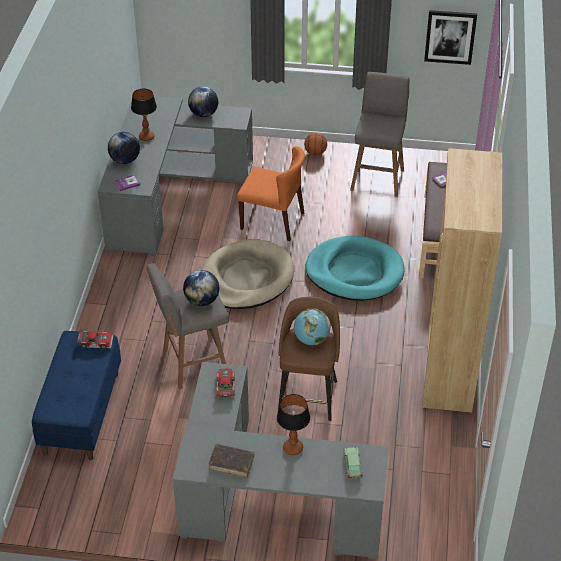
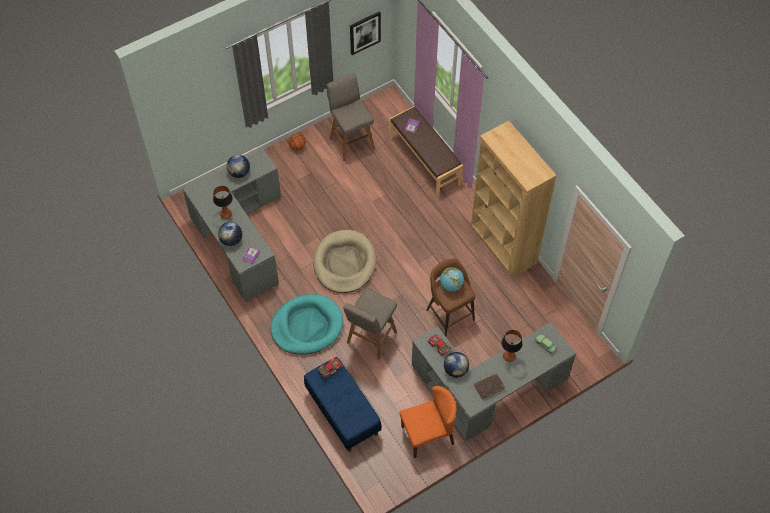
camera: 40 degrees left, 15 degrees up
globe [183,270,219,306] -> globe moved to [444,352,469,378]
orange chair [237,146,305,241] -> orange chair moved to [399,386,457,458]
turquoise dog bed [305,236,404,301] -> turquoise dog bed moved to [271,294,343,355]

